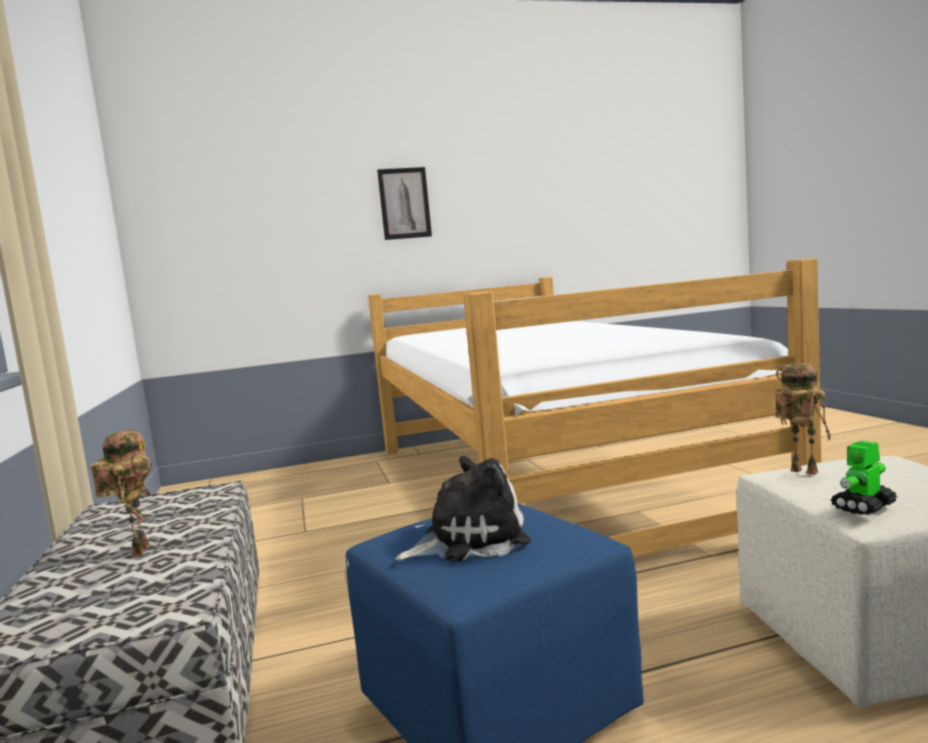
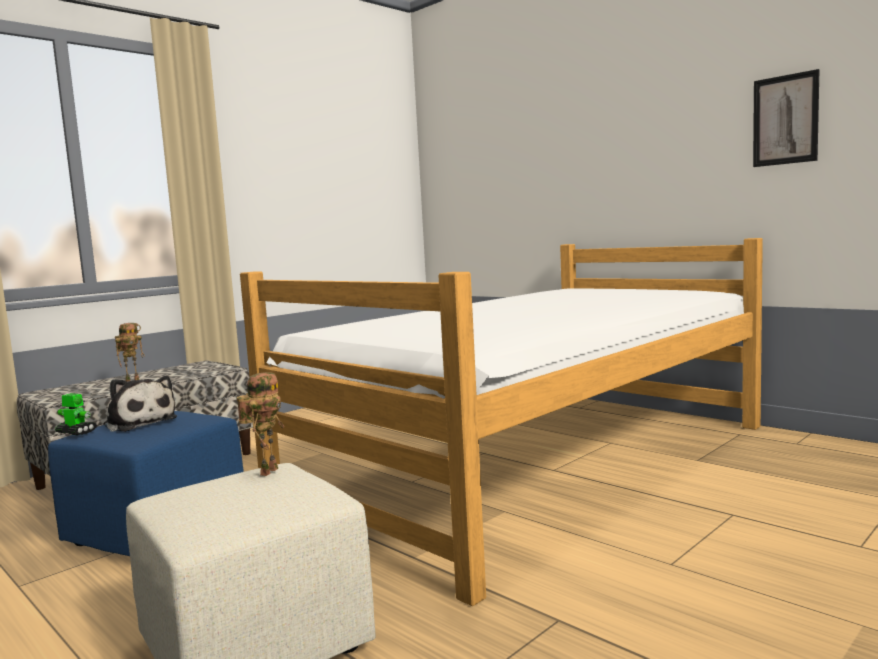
camera: 60 degrees right, 0 degrees up
picture [377,167,432,240] -> picture moved to [753,69,820,167]
toy robot [830,441,897,515] -> toy robot moved to [55,393,97,435]

